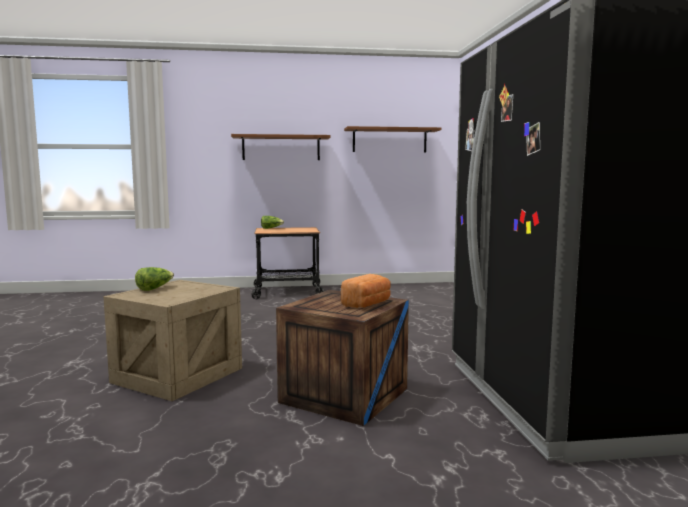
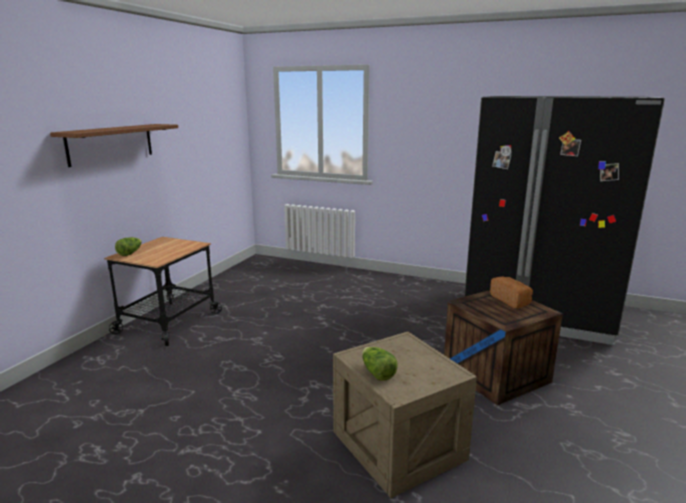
camera: 60 degrees left, 10 degrees up
brown shelf [344,126,441,152] -> none

